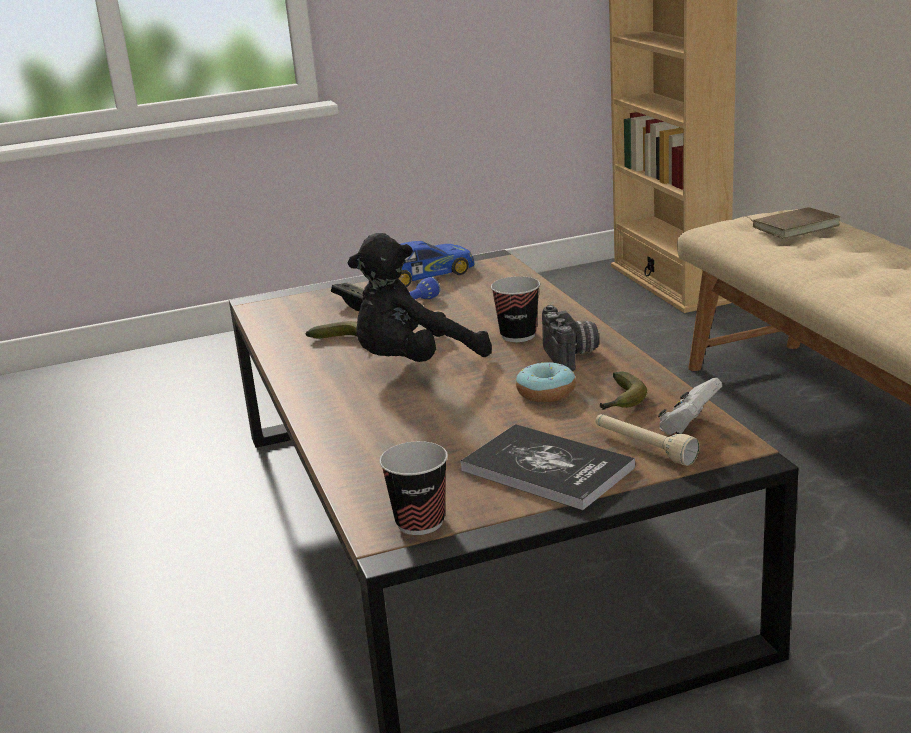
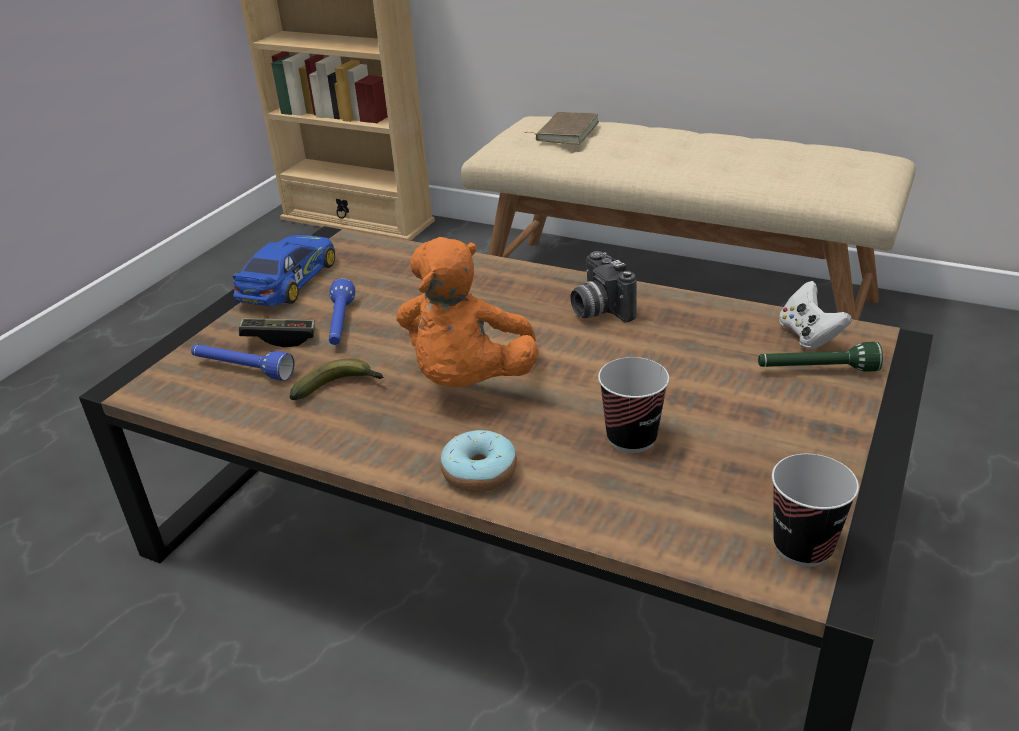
camera: 45 degrees left, 10 degrees up
black plush toy [347,233,492,362] -> orange plush toy [396,237,539,387]
book [460,424,635,510] -> none
cup [491,276,540,342] -> cup moved to [598,357,669,453]
donut [516,362,576,402] -> donut moved to [440,430,517,492]
camera [542,305,599,371] -> camera turned 150 degrees counterclockwise [570,251,637,322]
beige flashlight [596,414,700,466] -> green flashlight [758,342,883,372]
banana [600,372,647,410] -> none
none -> blue flashlight [191,344,294,381]

